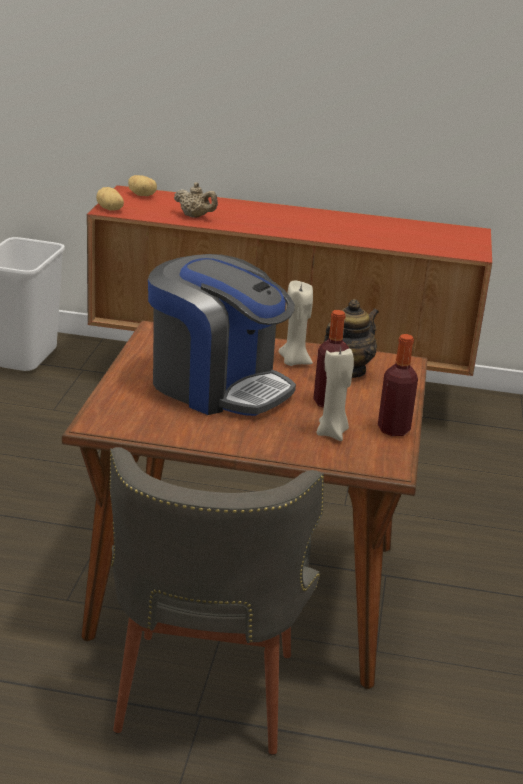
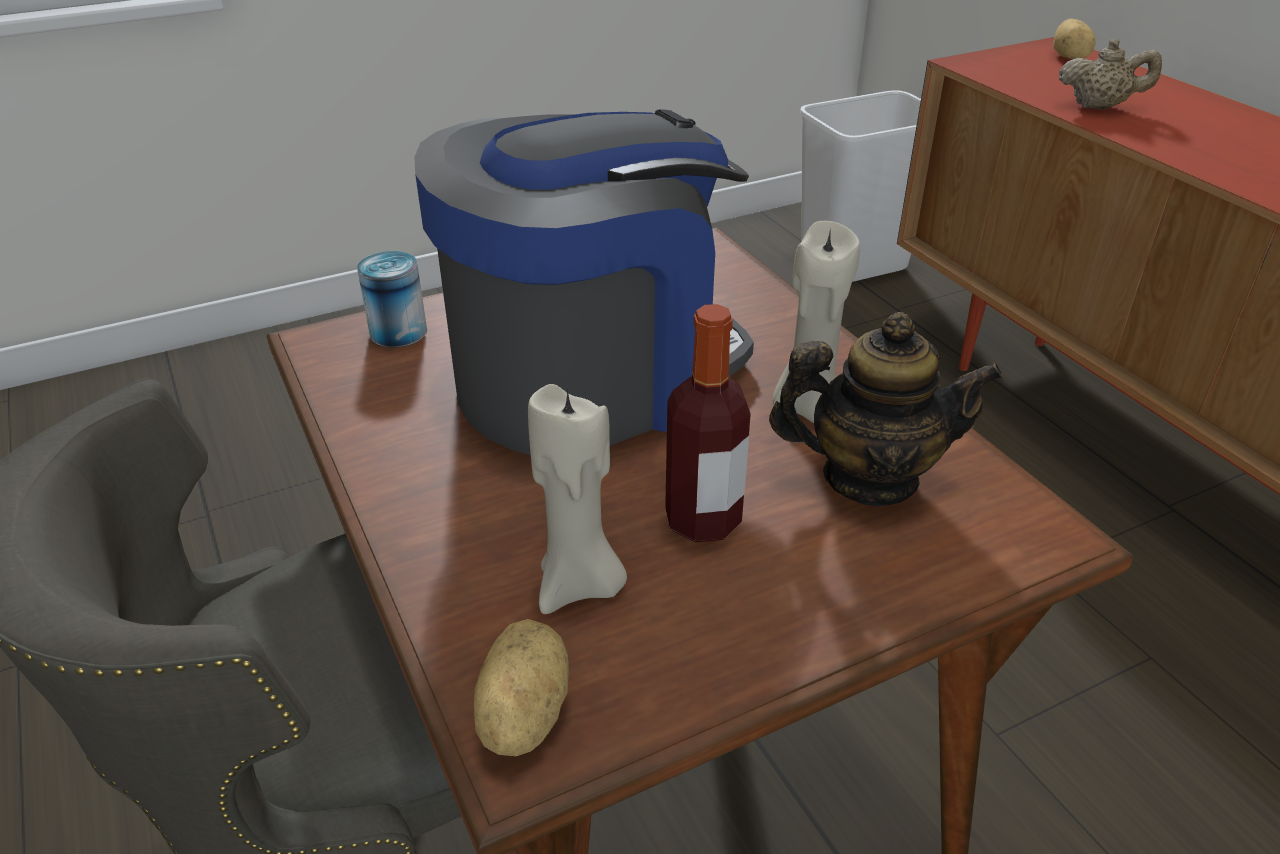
camera: 55 degrees right, 10 degrees up
potato [96,187,124,211] -> potato moved to [474,619,569,756]
coffee machine [148,254,296,416] -> coffee machine turned 120 degrees counterclockwise [414,109,754,455]
beige teapot [174,182,218,218] -> beige teapot turned 75 degrees counterclockwise [1059,39,1162,109]
bottle [378,334,418,436] -> none
none -> can [357,251,427,347]

